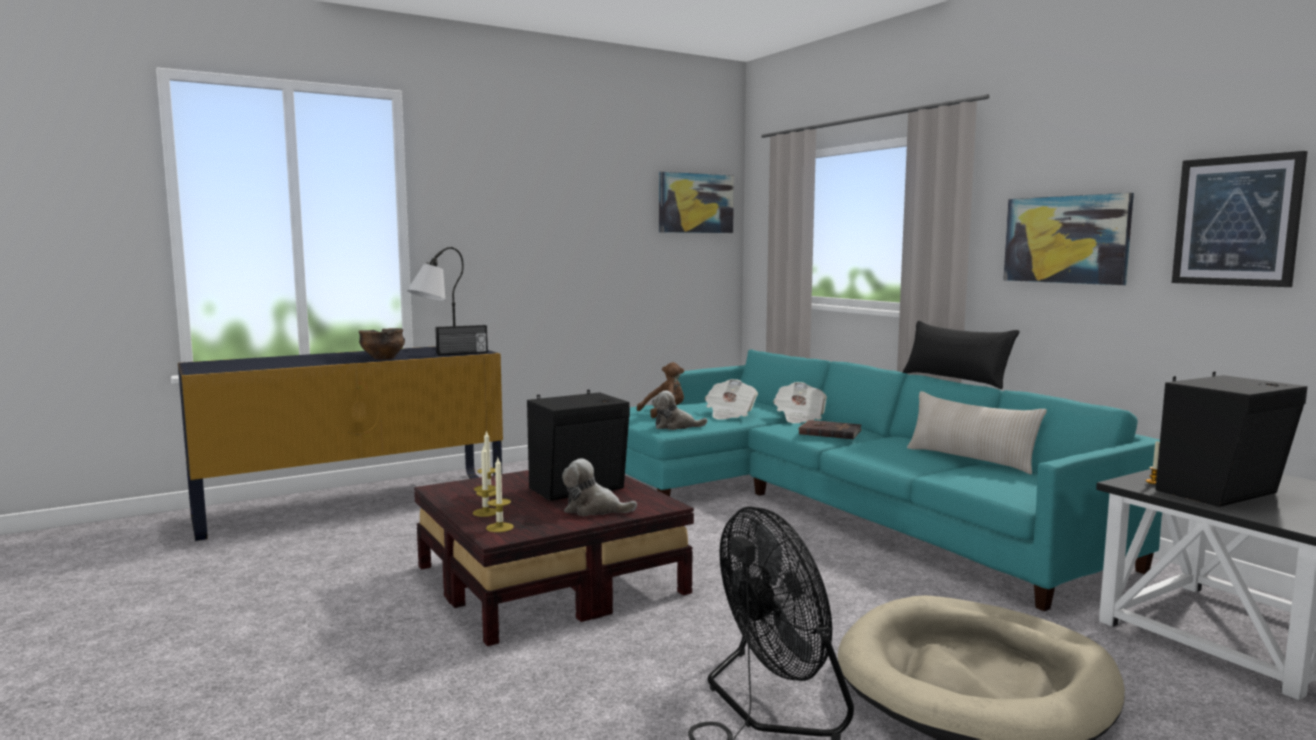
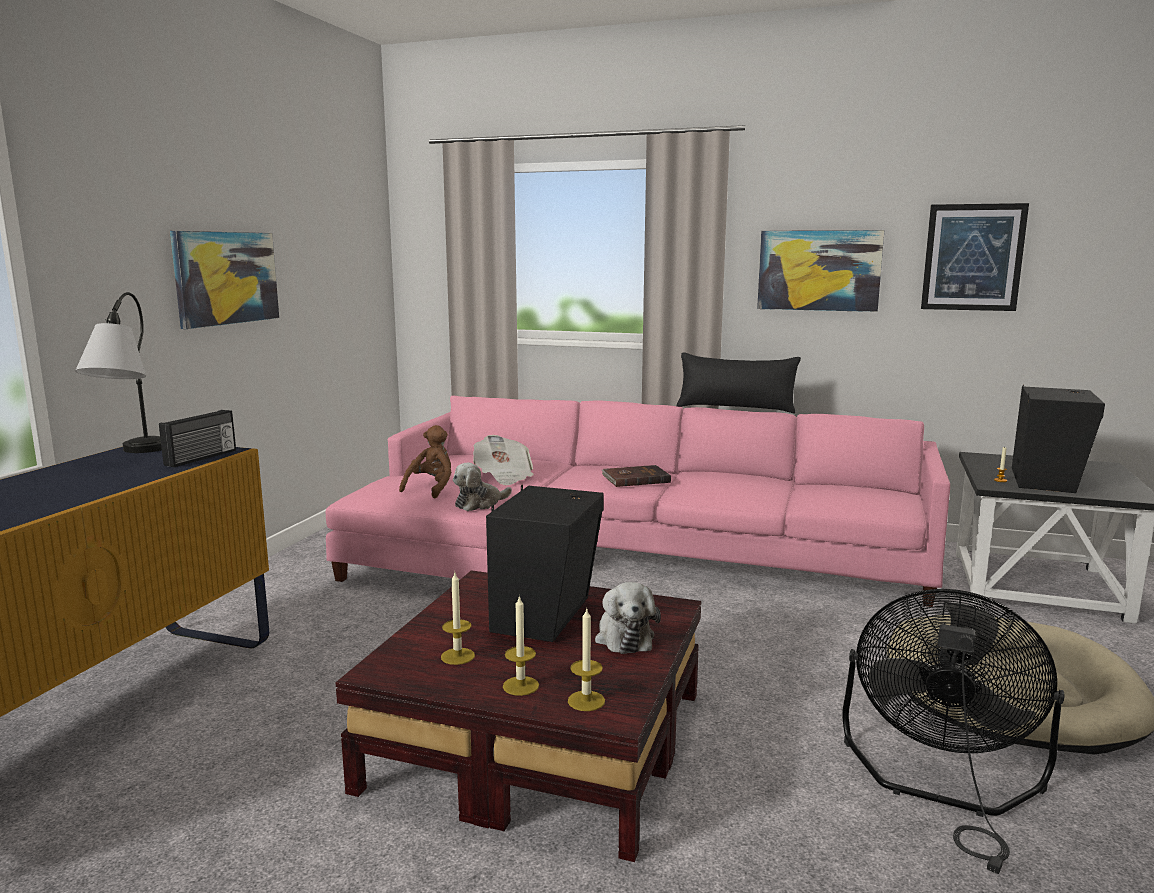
camera: 40 degrees left, 5 degrees up
bowl [359,328,405,359] -> none
plush toy [562,458,637,516] -> plush toy turned 75 degrees counterclockwise [595,582,661,654]
turquoise sofa [625,349,1162,611] -> pink sofa [326,395,950,607]
picture [659,172,734,233] -> picture moved to [170,231,279,329]
newspaper [773,382,827,423] -> none
beige pillow [907,391,1047,474] -> none

